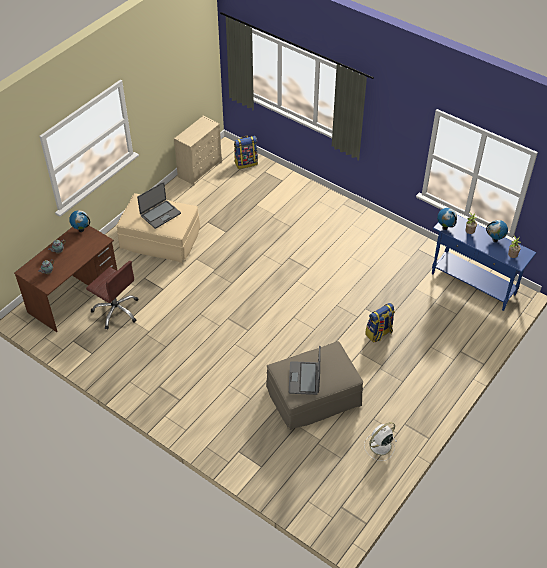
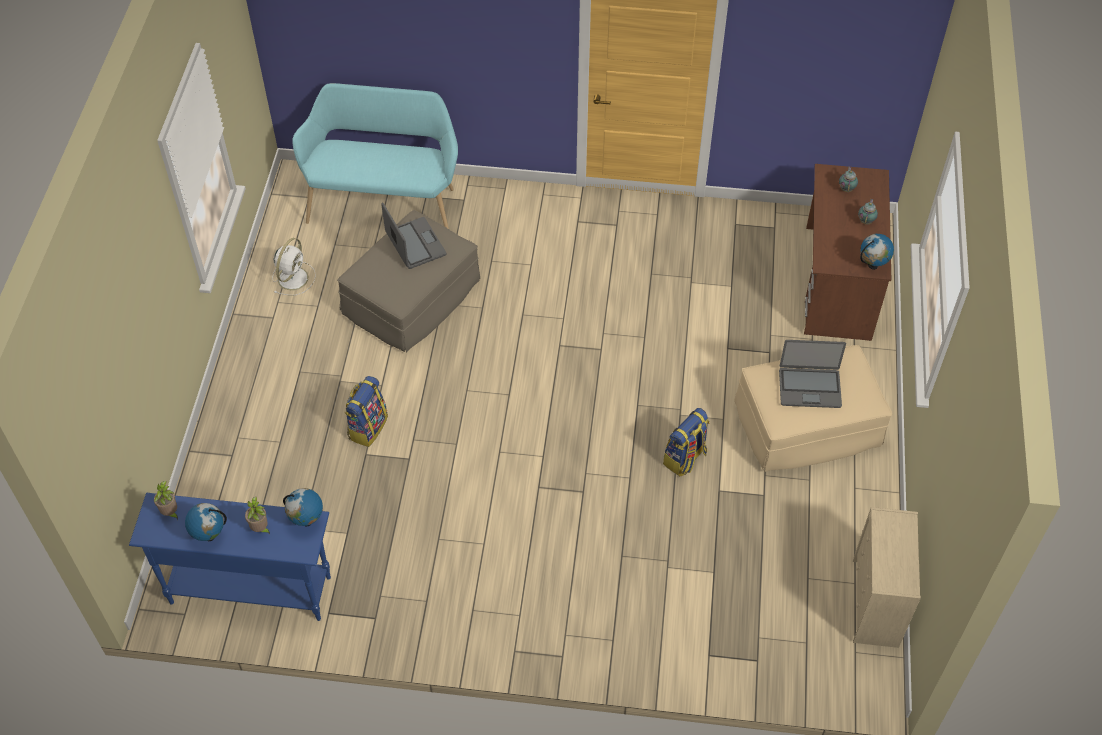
camera: 150 degrees right, 5 degrees up
brown office chair [86,261,139,330] -> none
laptop [137,182,181,229] -> laptop turned 105 degrees counterclockwise [779,340,846,408]
backpack [234,136,258,169] -> backpack moved to [663,408,709,476]
none -> turquoise bench [292,83,458,229]

